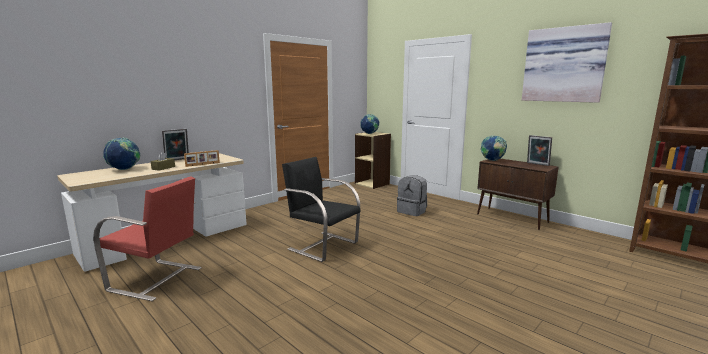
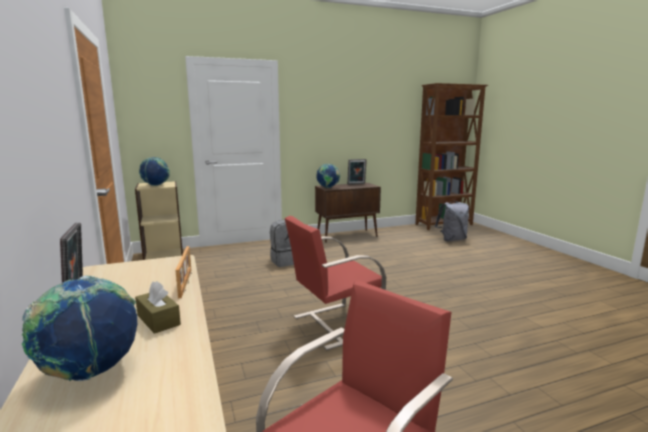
camera: 65 degrees left, 0 degrees up
black chair [282,157,361,262] -> red chair [285,216,386,350]
picture [522,22,612,103] -> none
none -> grey backpack [435,201,469,241]

